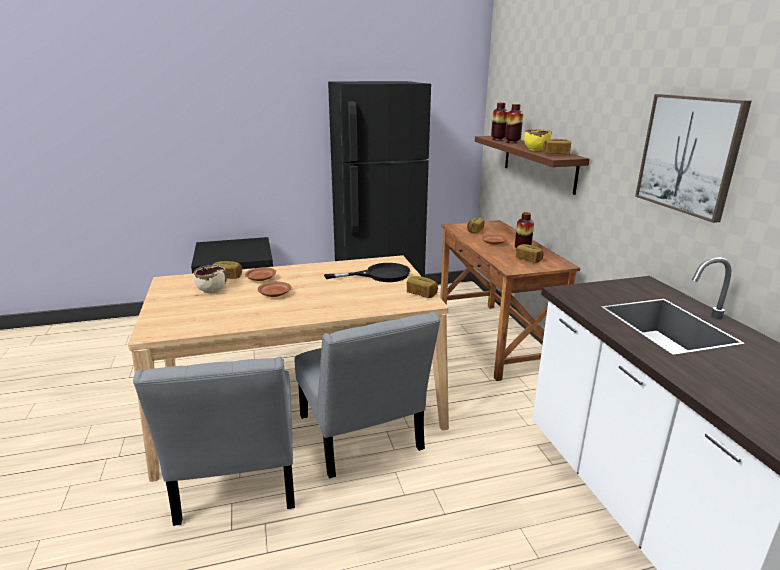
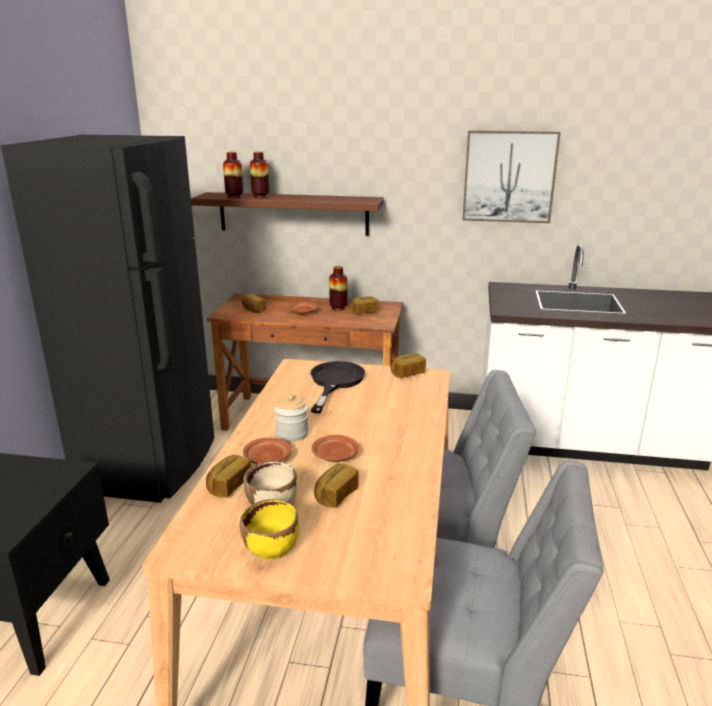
camera: 65 degrees left, 0 degrees up
yellow bowl [524,130,552,151] -> yellow bowl moved to [240,499,300,560]
bread [543,139,571,154] -> bread moved to [314,464,359,508]
none -> jar [275,394,309,442]

